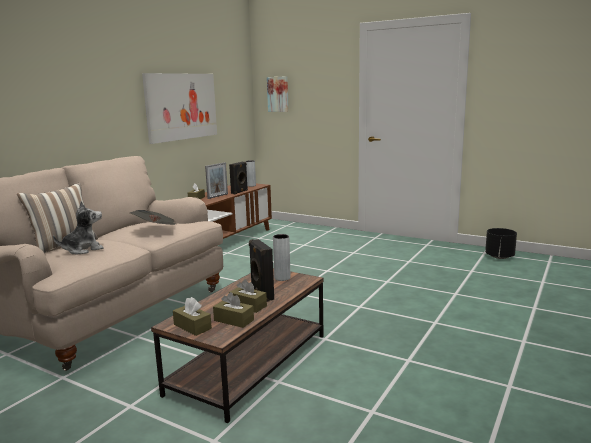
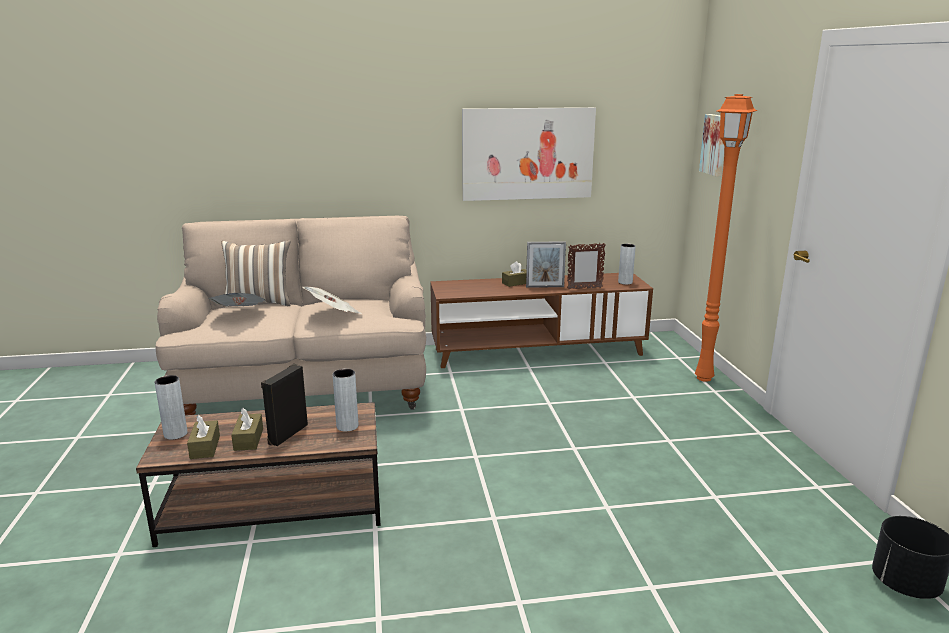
camera: 50 degrees right, 5 degrees up
plush toy [53,201,104,254] -> newspaper [208,293,265,306]
brown tissue box [173,297,212,336] -> grey vase [155,375,187,440]
black speaker [229,161,248,194] -> picture frame [567,243,606,289]
none -> orange floor lamp [695,94,757,382]

